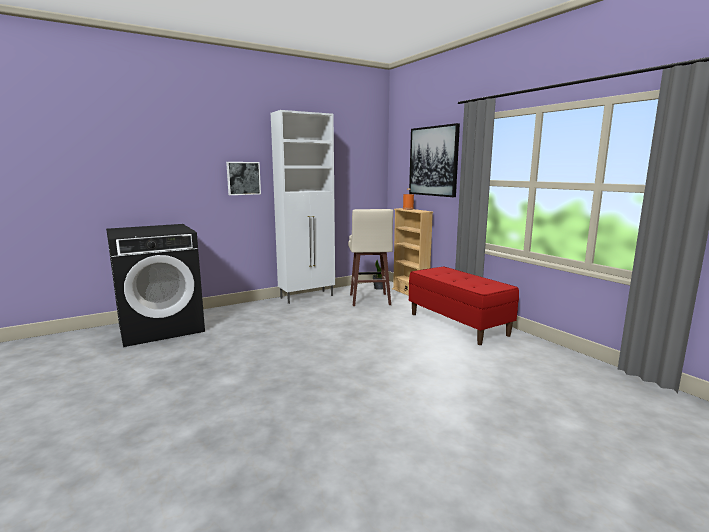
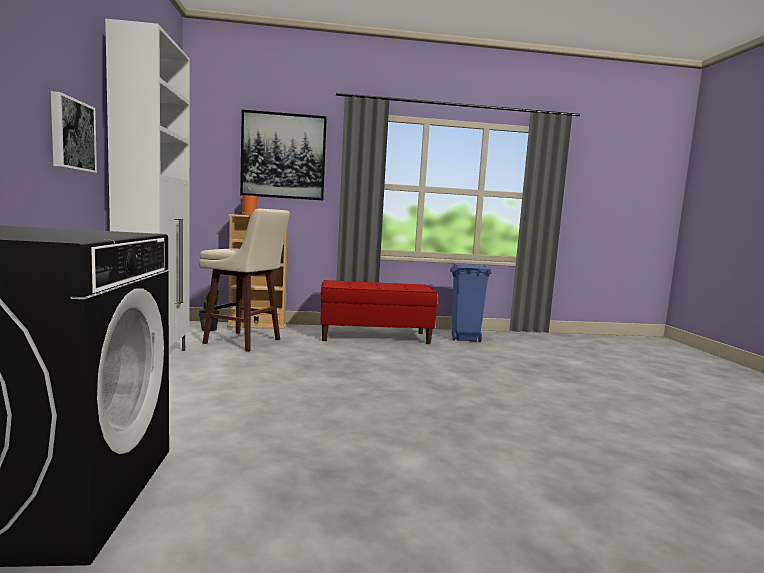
camera: 65 degrees left, 5 degrees down
none -> blue trash can [450,264,492,342]

